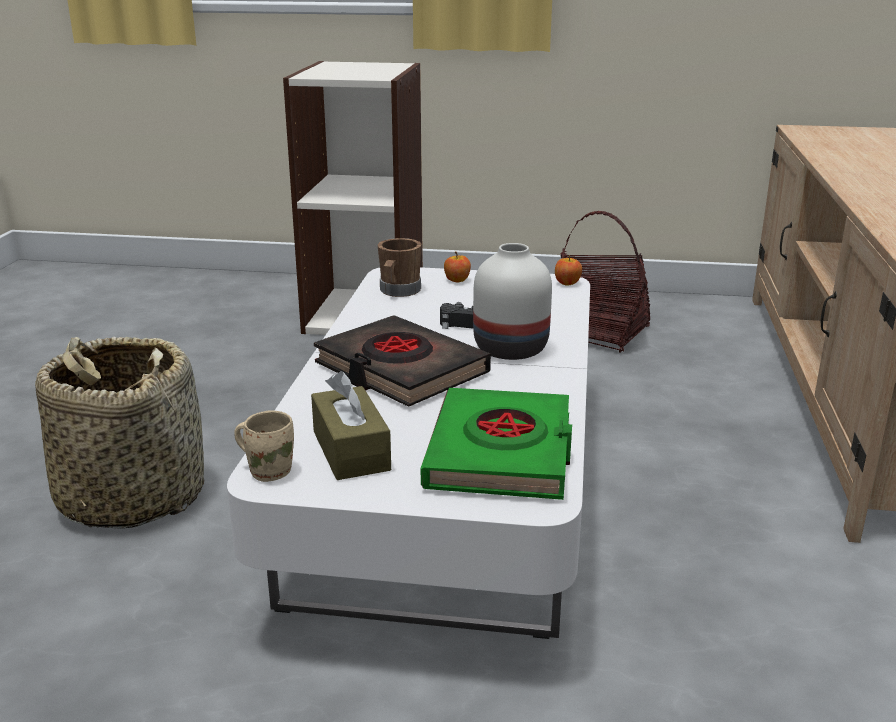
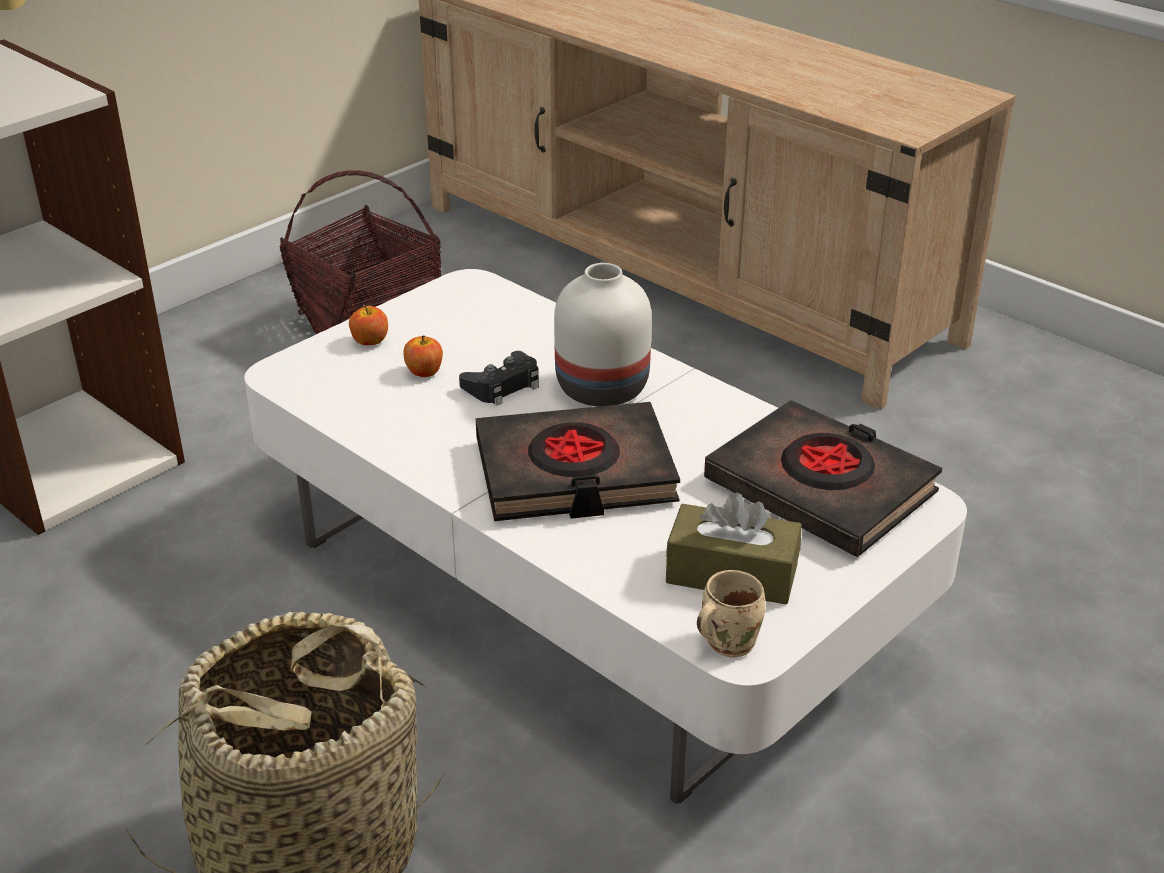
camera: 55 degrees left, 10 degrees up
brown mug [378,238,422,297] -> none
green book [421,388,572,500] -> black book [704,400,942,557]
apple [555,255,582,286] -> apple moved to [403,335,443,377]

